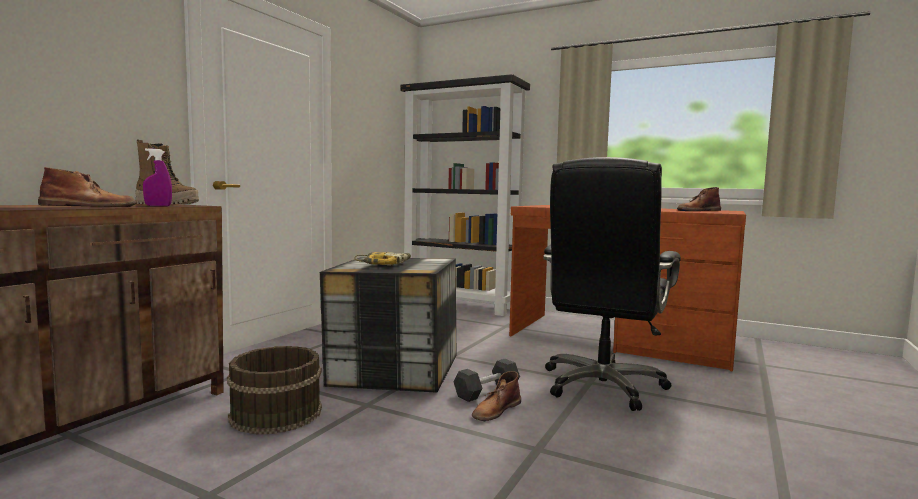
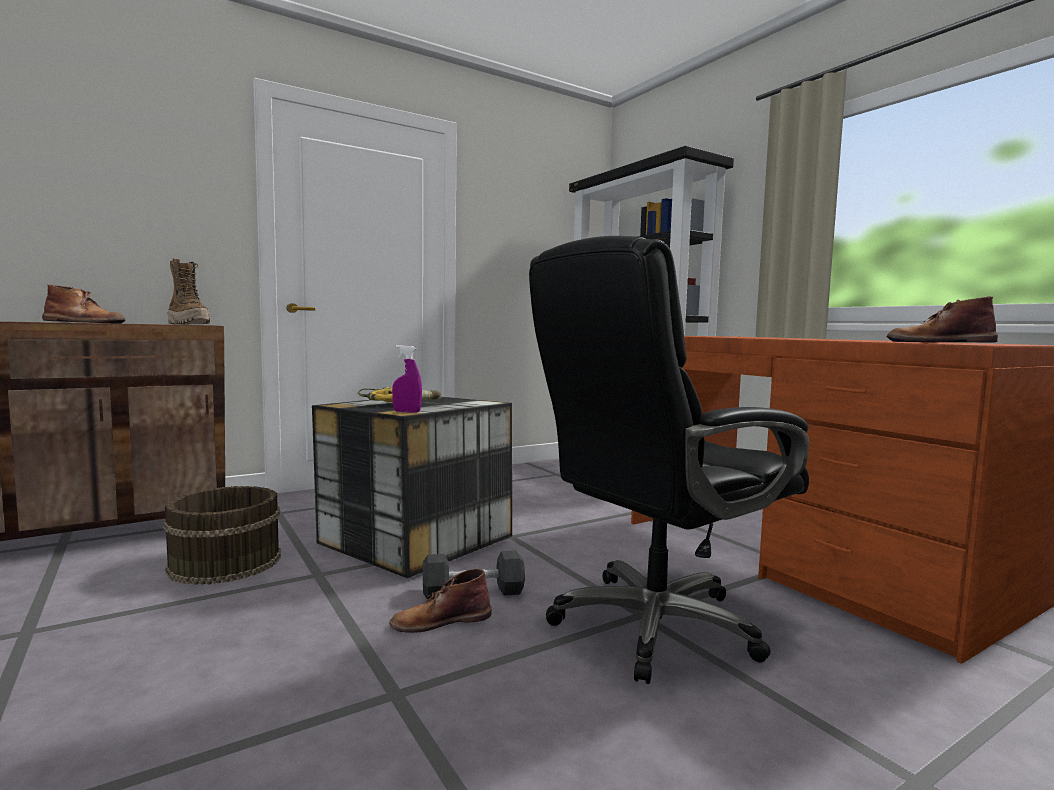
camera: 30 degrees right, 0 degrees up
purple spray bottle [143,148,172,206] -> purple spray bottle moved to [392,345,422,413]

